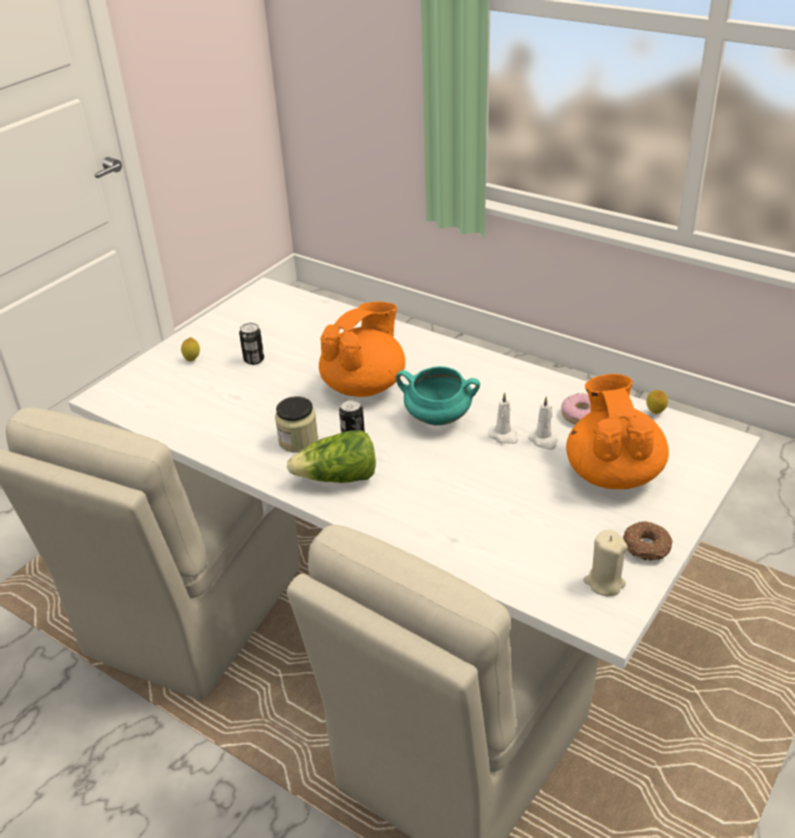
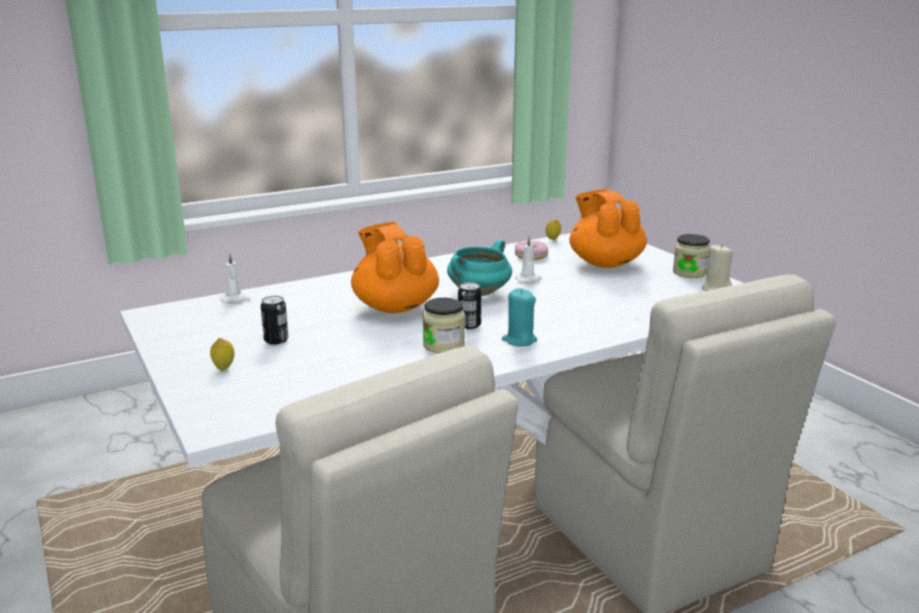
camera: 65 degrees left, 15 degrees down
lettuce [287,430,376,483] -> turquoise candle [502,288,538,347]
white candle [528,397,558,450] -> white candle moved to [220,254,251,303]
orange teapot [566,374,669,489] -> orange teapot turned 45 degrees clockwise [569,189,647,268]
donut [623,521,673,561] -> jar [673,234,710,278]

